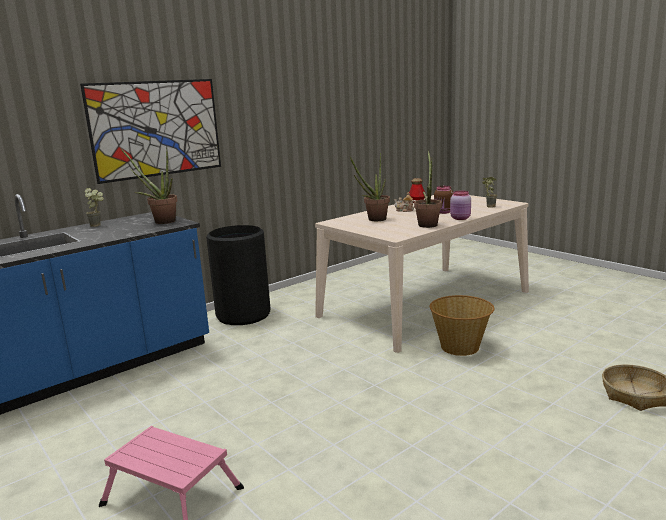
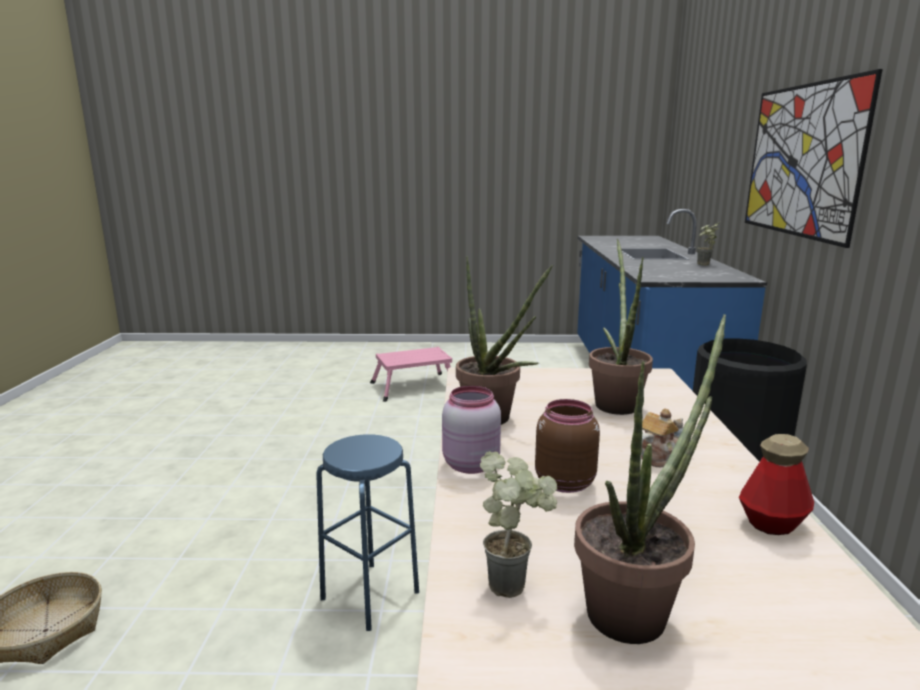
camera: 130 degrees right, 0 degrees up
potted plant [121,148,177,224] -> potted plant moved to [574,314,726,644]
basket [430,295,495,356] -> blue stool [316,434,419,631]

